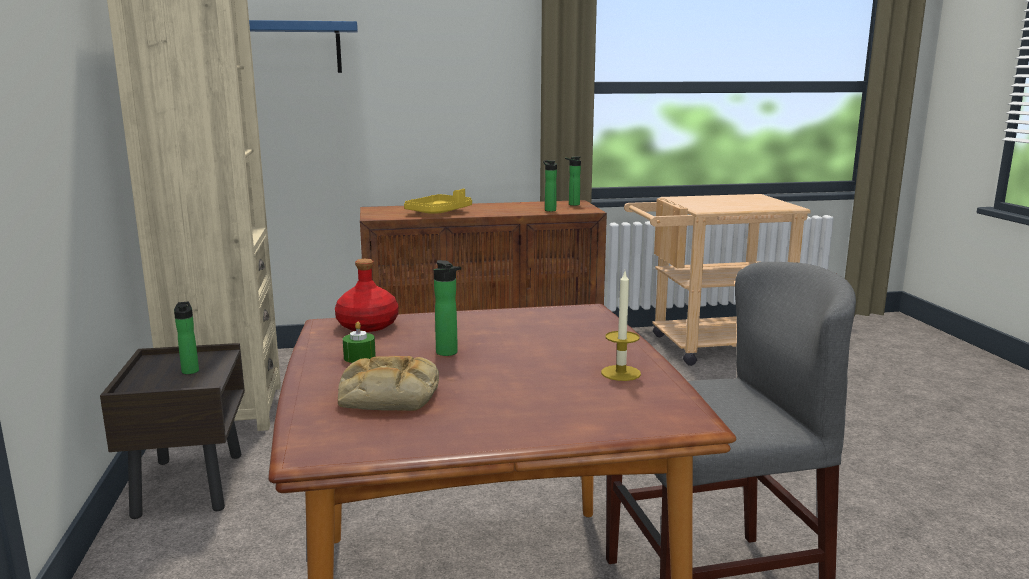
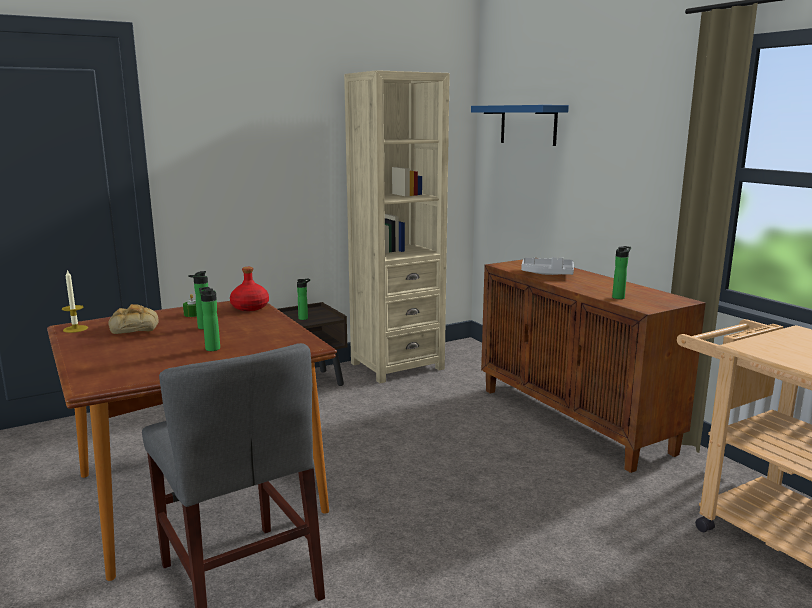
camera: 70 degrees right, 0 degrees up
yellow tray [404,189,472,214] -> grey tray [521,257,574,275]
bottle [565,156,581,206] -> bottle moved to [199,287,220,351]
candle [601,271,641,381] -> candle moved to [62,269,88,333]

